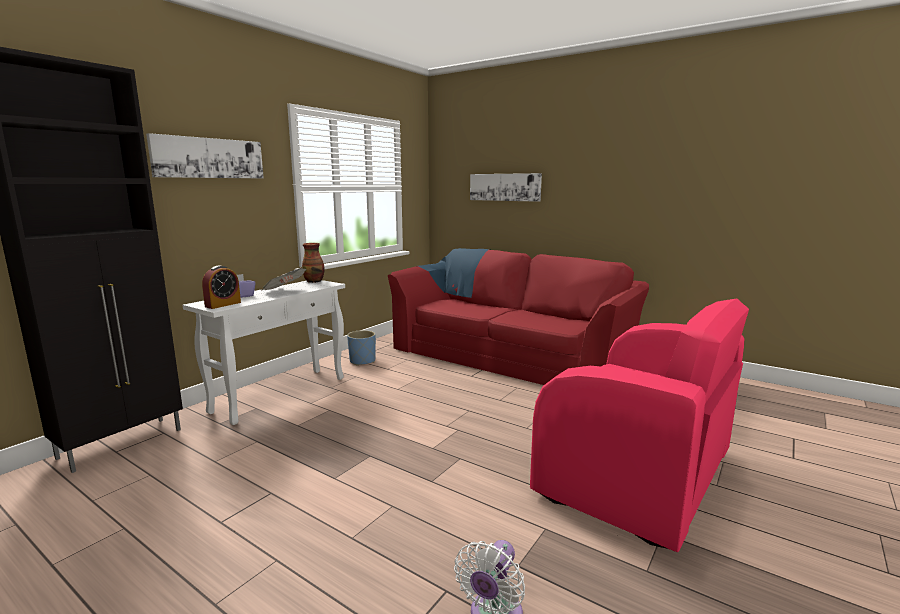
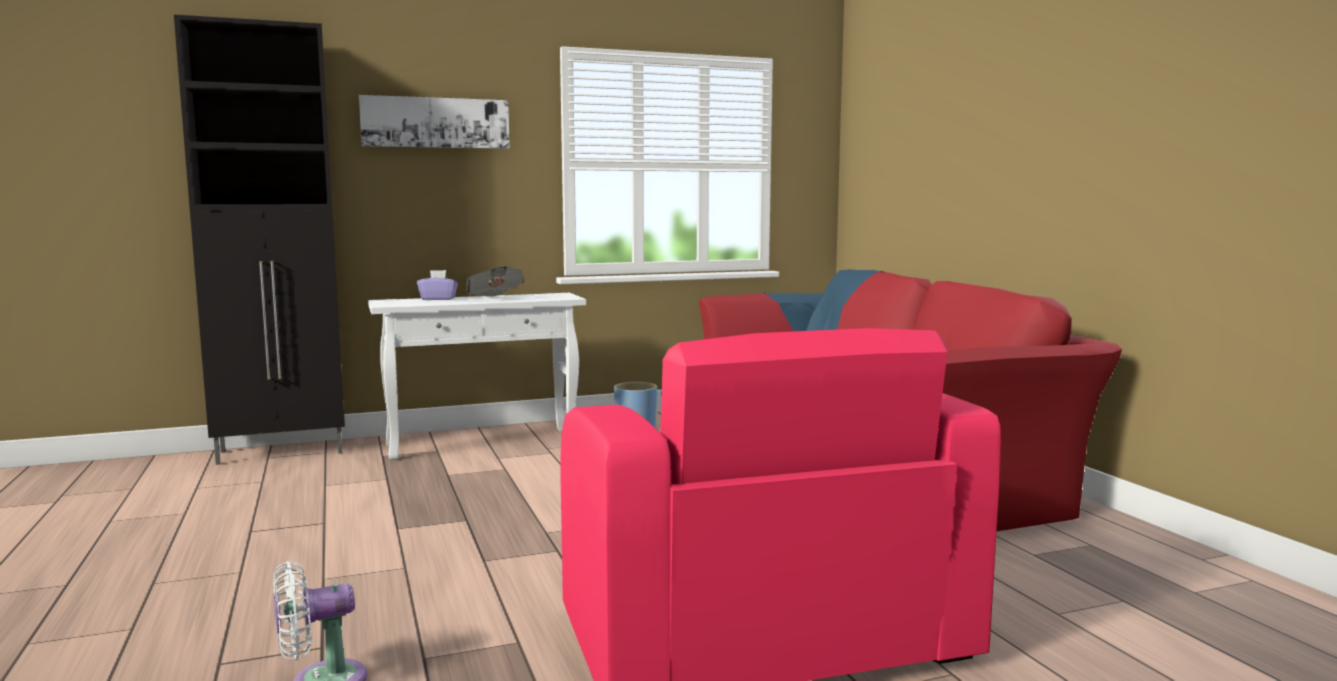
camera: 35 degrees right, 5 degrees down
alarm clock [202,265,241,309] -> none
vase [302,243,325,283] -> none
picture [470,173,542,202] -> none

